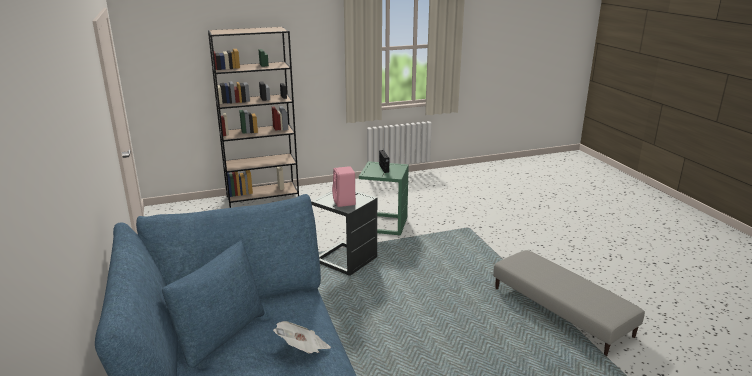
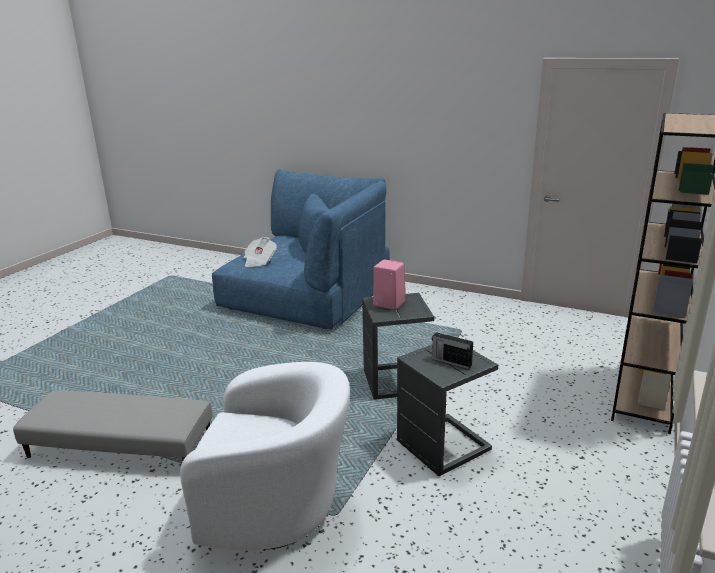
camera: 135 degrees right, 0 degrees up
green side table [359,161,409,236] -> grey side table [397,345,498,476]
none -> white armchair [180,362,350,551]

